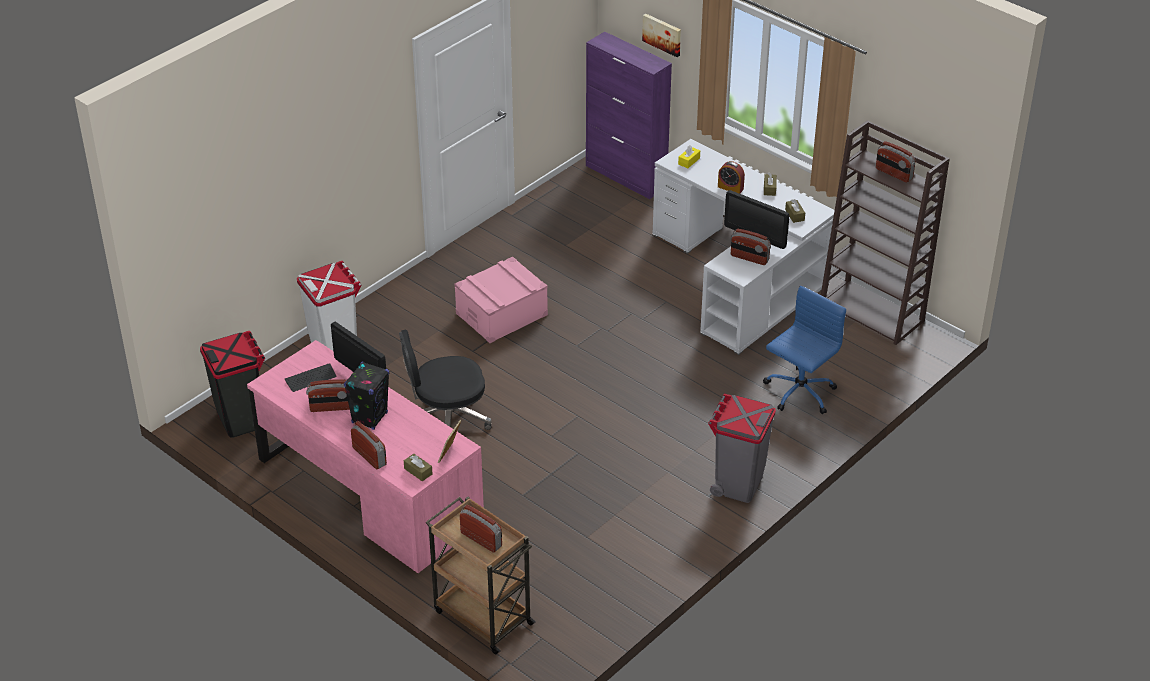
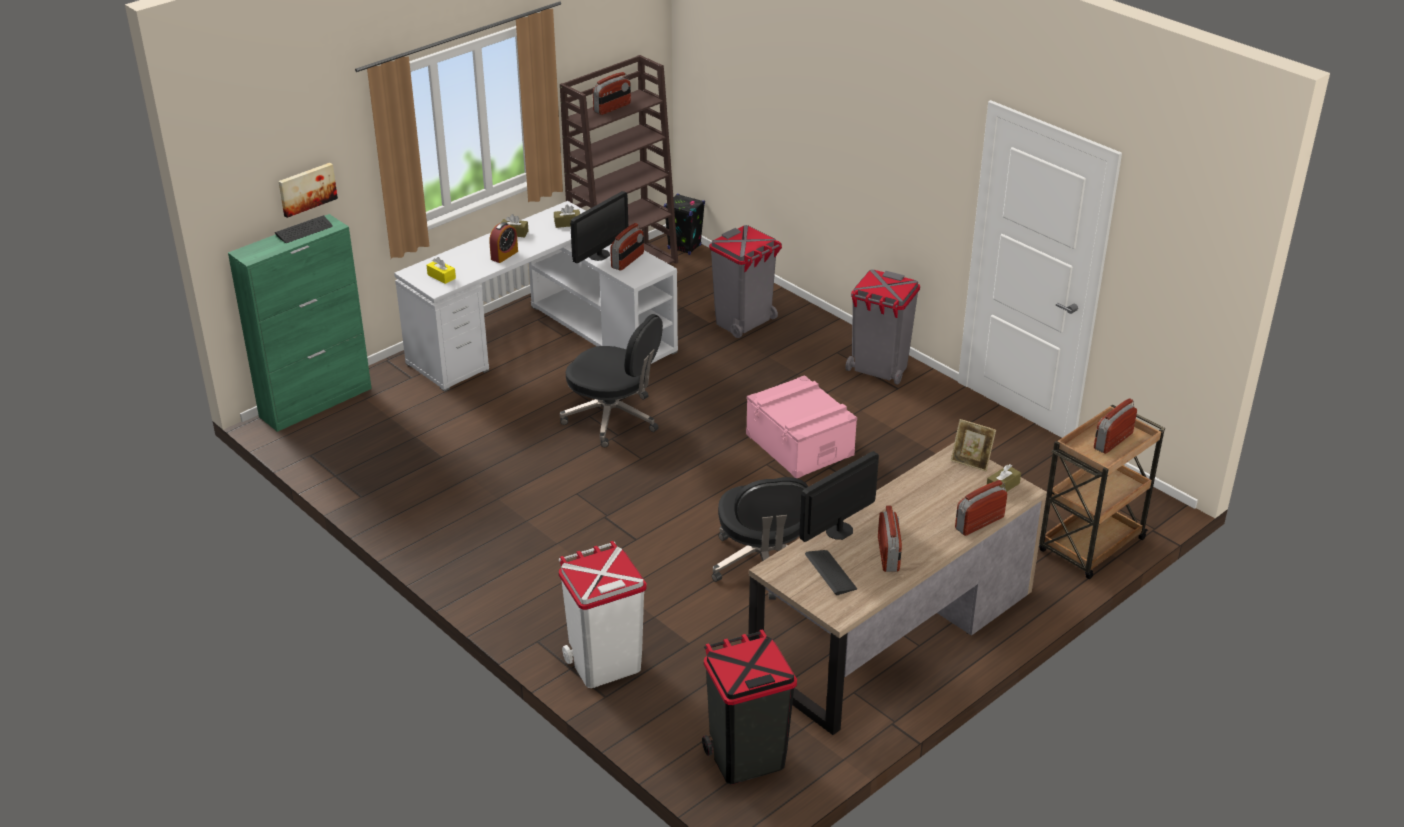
camera: 85 degrees left, 5 degrees down
pink desk [247,340,484,573] -> brown desk [748,442,1047,735]
black speaker [344,361,389,430] -> black speaker moved to [664,194,705,255]
pink storage box [454,257,548,343] -> pink storage box moved to [746,375,857,478]
purple cabinet [586,32,672,199] -> green cabinet [228,214,372,432]
blue office chair [763,286,846,414] -> grey trash can [709,225,782,338]
none -> keyboard [275,215,333,243]
none -> black office chair [560,314,663,447]

